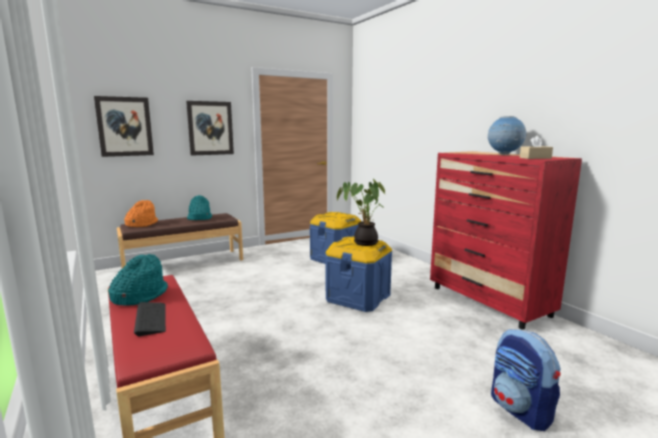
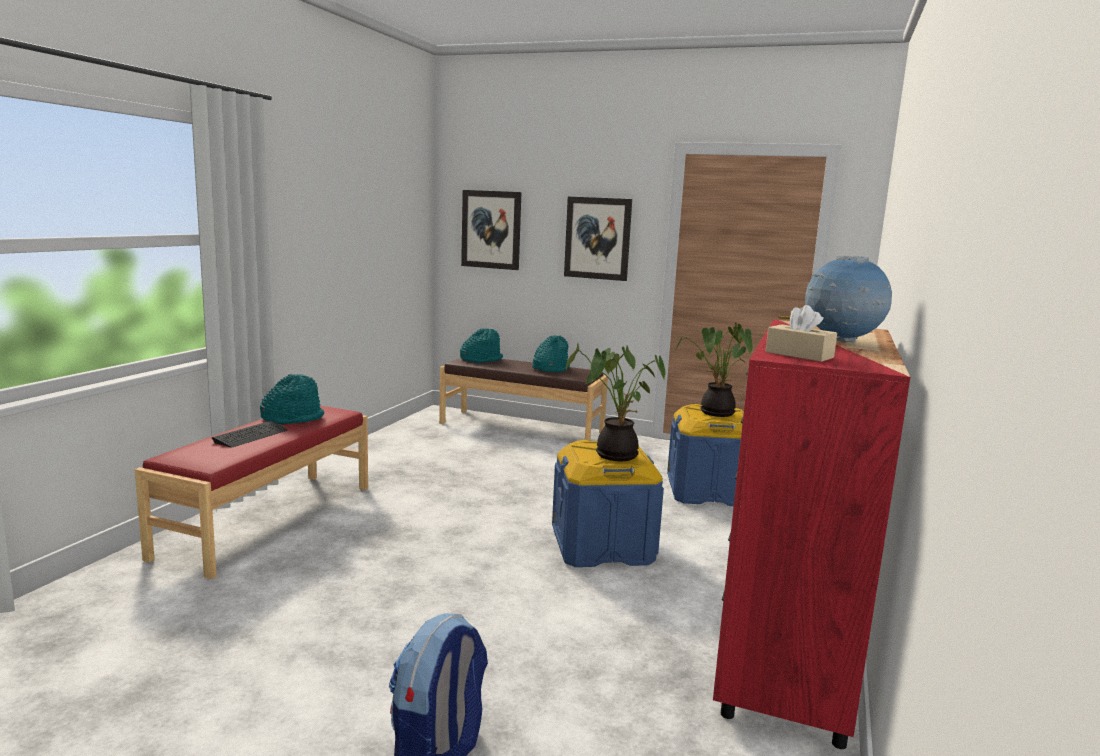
camera: 50 degrees right, 0 degrees up
orange hat [124,200,158,227] -> turquoise hat [460,328,503,363]
none -> potted plant [675,322,753,417]

